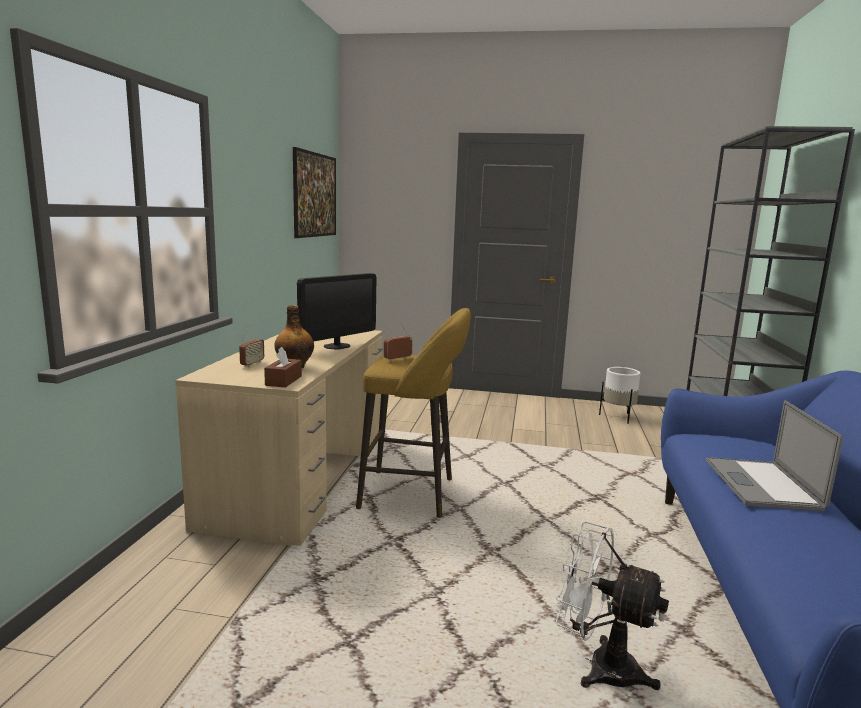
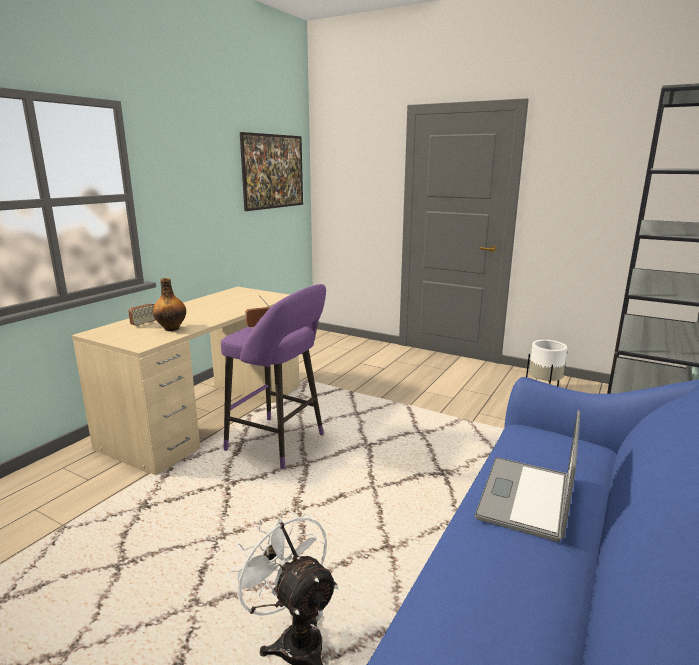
camera: 20 degrees right, 5 degrees up
brown tissue box [264,346,302,387] -> none
monitor [297,273,376,349] -> none
yellow stool [356,308,471,518] -> purple stool [221,284,326,469]

